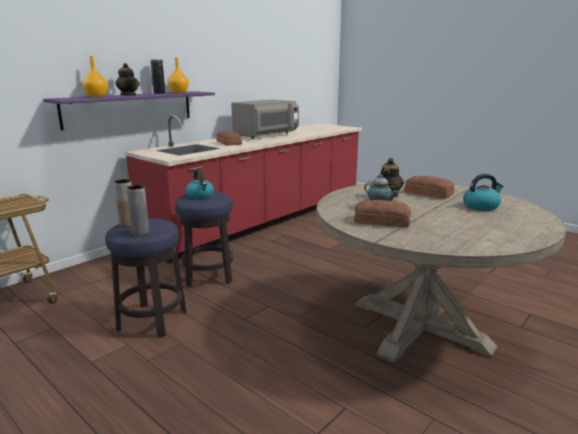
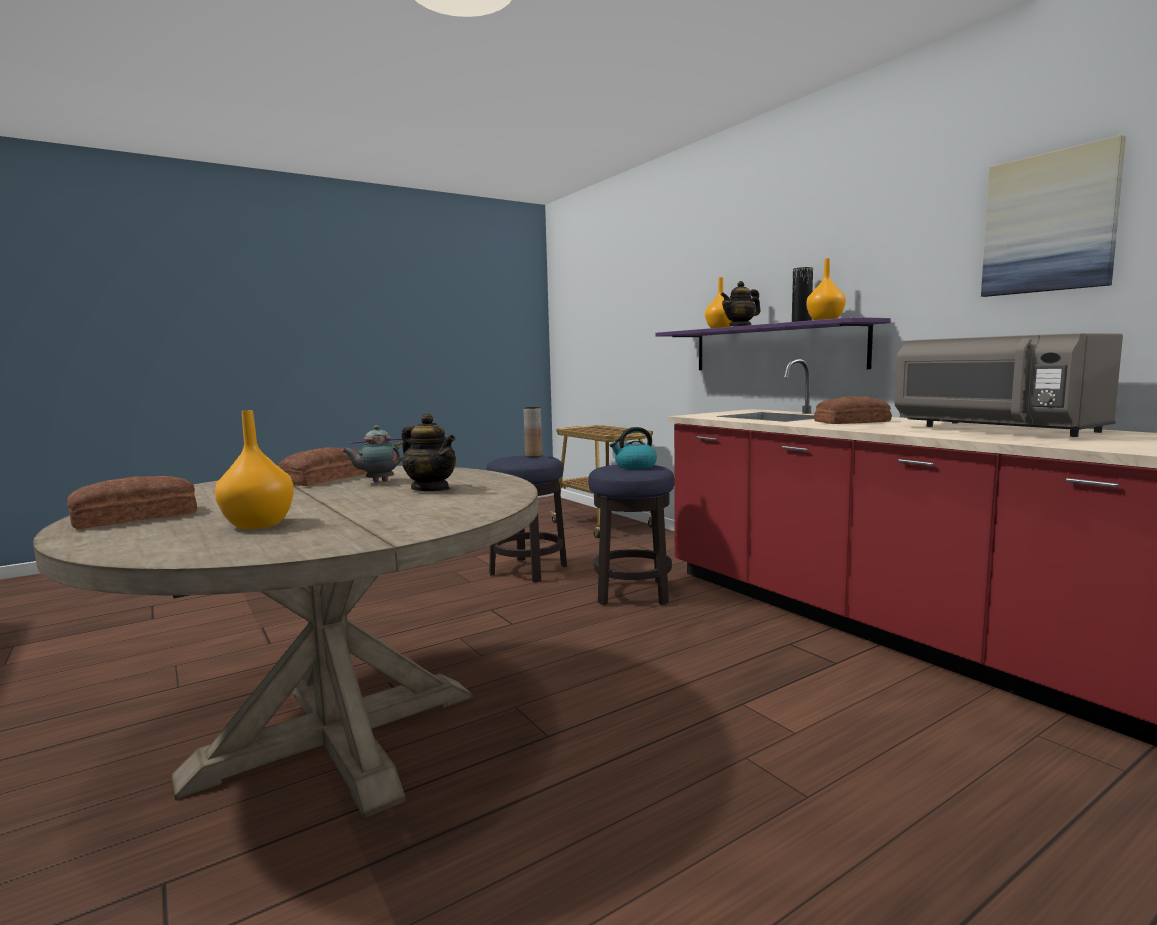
camera: 105 degrees right, 10 degrees down
grey vase [126,185,149,236] -> none
bread [404,176,454,199] -> bread moved to [67,476,197,529]
kettle [463,174,504,211] -> orange vase [215,410,294,529]
none -> picture [981,135,1126,297]

